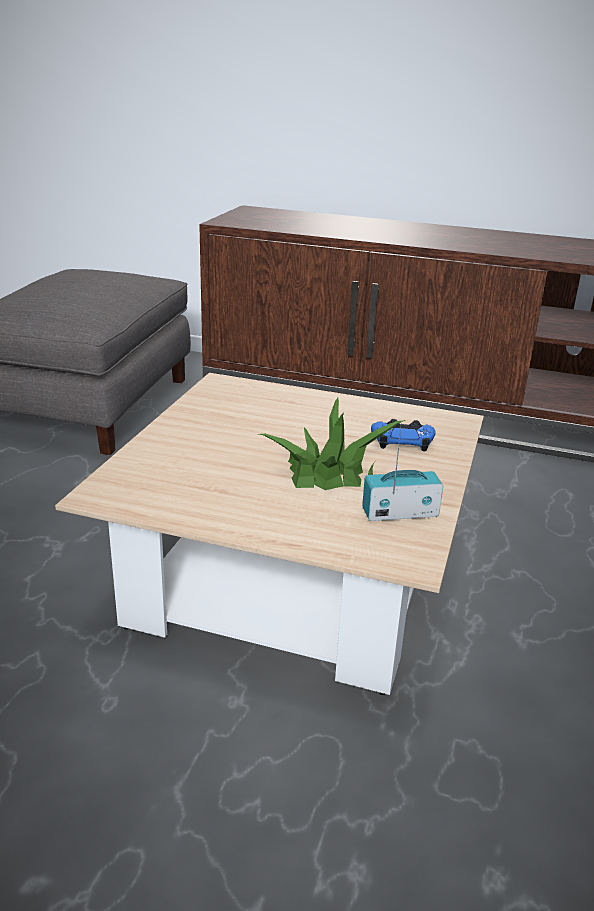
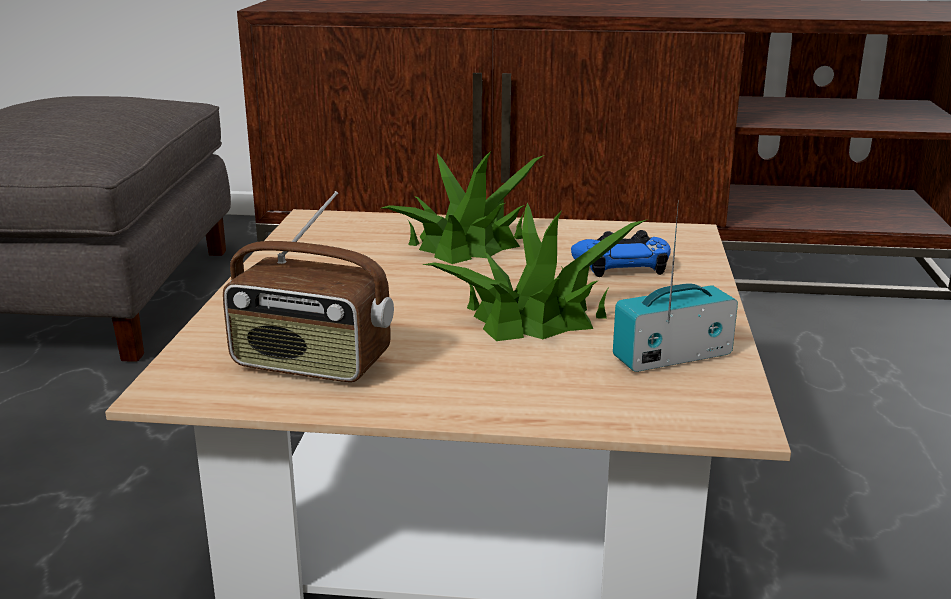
camera: 10 degrees left, 5 degrees down
none -> radio [223,191,394,382]
none -> potted plant [382,150,544,264]

